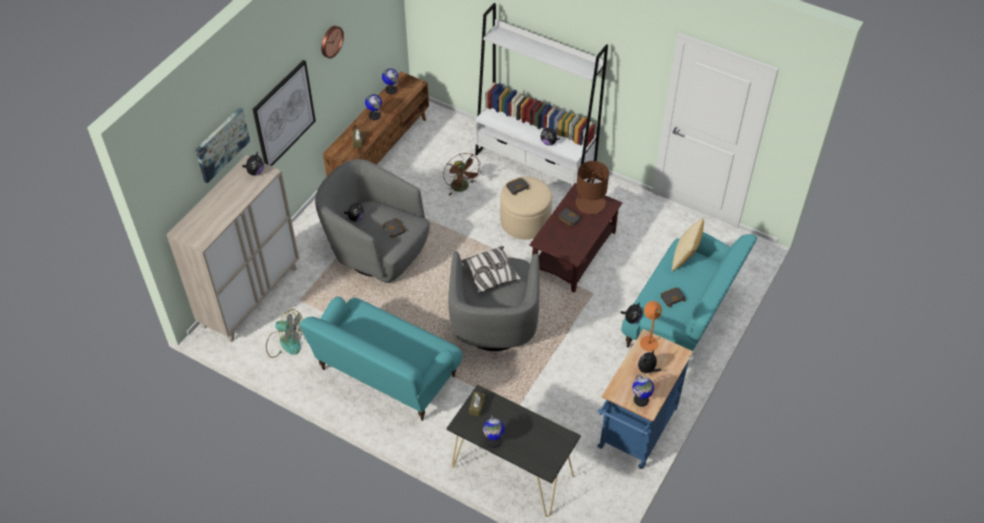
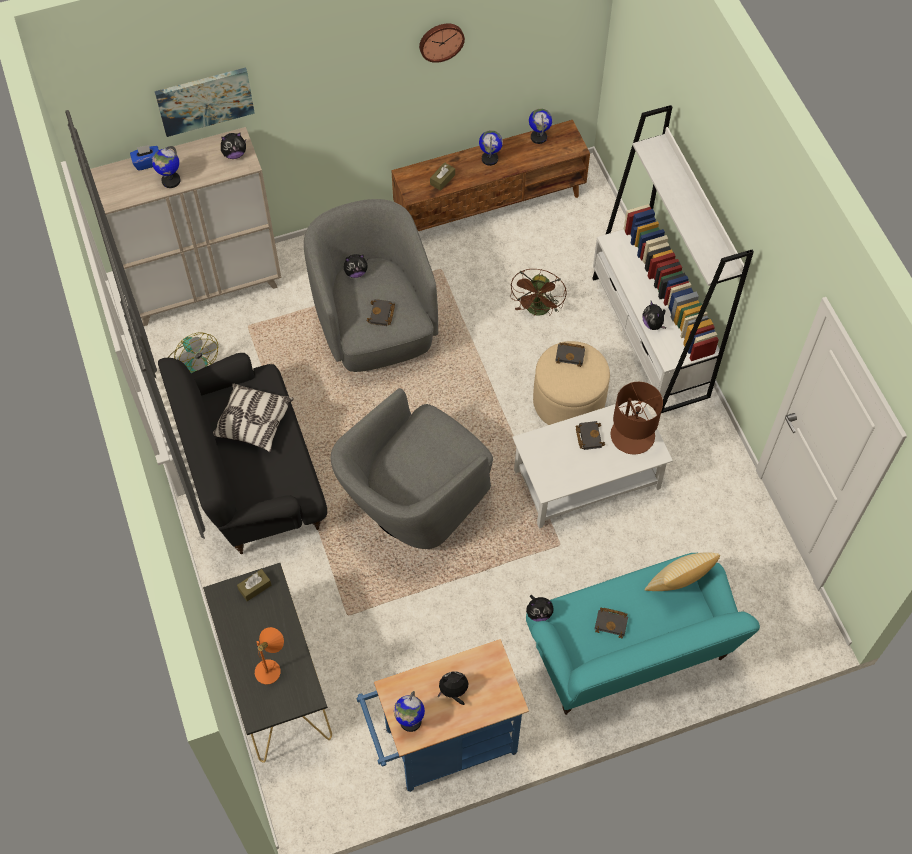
camera: 40 degrees right, 10 degrees up
picture [252,60,316,166] -> none
turquoise sofa [300,297,462,421] -> black sofa [158,353,327,554]
pillow [461,246,521,293] -> pillow moved to [213,384,294,452]
globe [483,415,505,448] -> globe moved to [152,146,180,188]
brown coffee table [529,183,623,293] -> white coffee table [512,401,673,528]
orange table lamp [640,301,662,351] -> orange table lamp moved to [255,627,284,684]
none -> blue tissue box [130,145,159,171]

